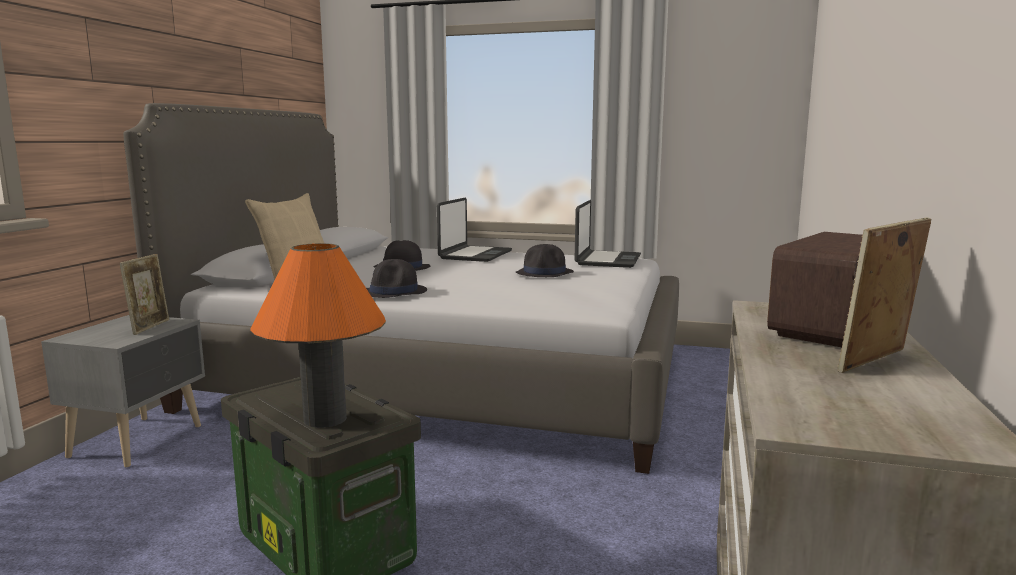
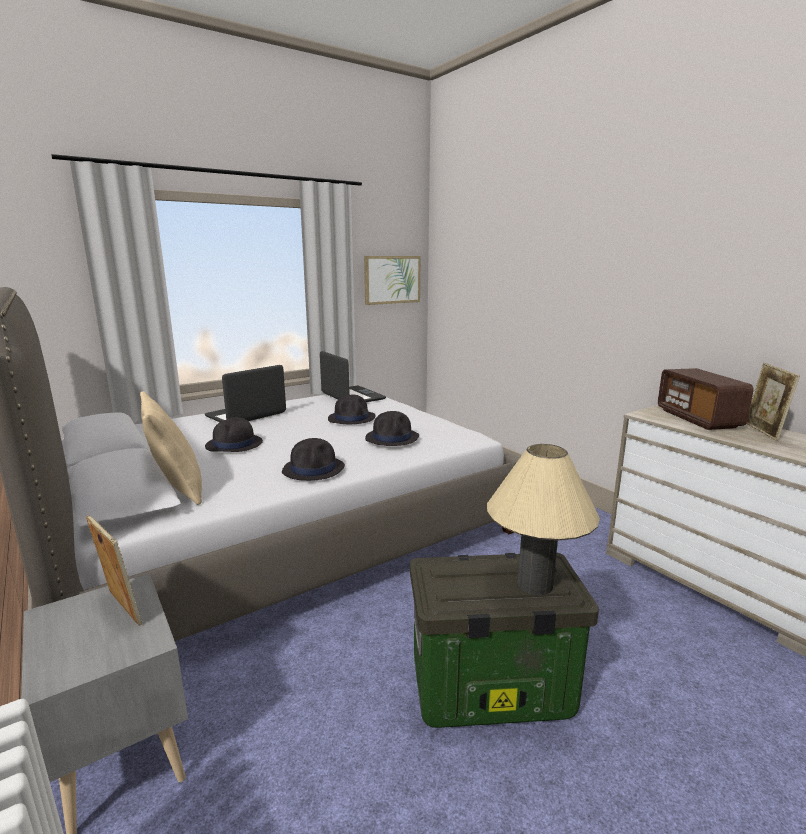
camera: 50 degrees left, 5 degrees up
orange table lamp [250,243,386,428] -> beige table lamp [487,444,600,595]
laptop [437,197,512,262] -> laptop turned 105 degrees counterclockwise [205,365,286,422]
none -> picture [364,256,421,305]
none -> black hat [365,411,419,446]

